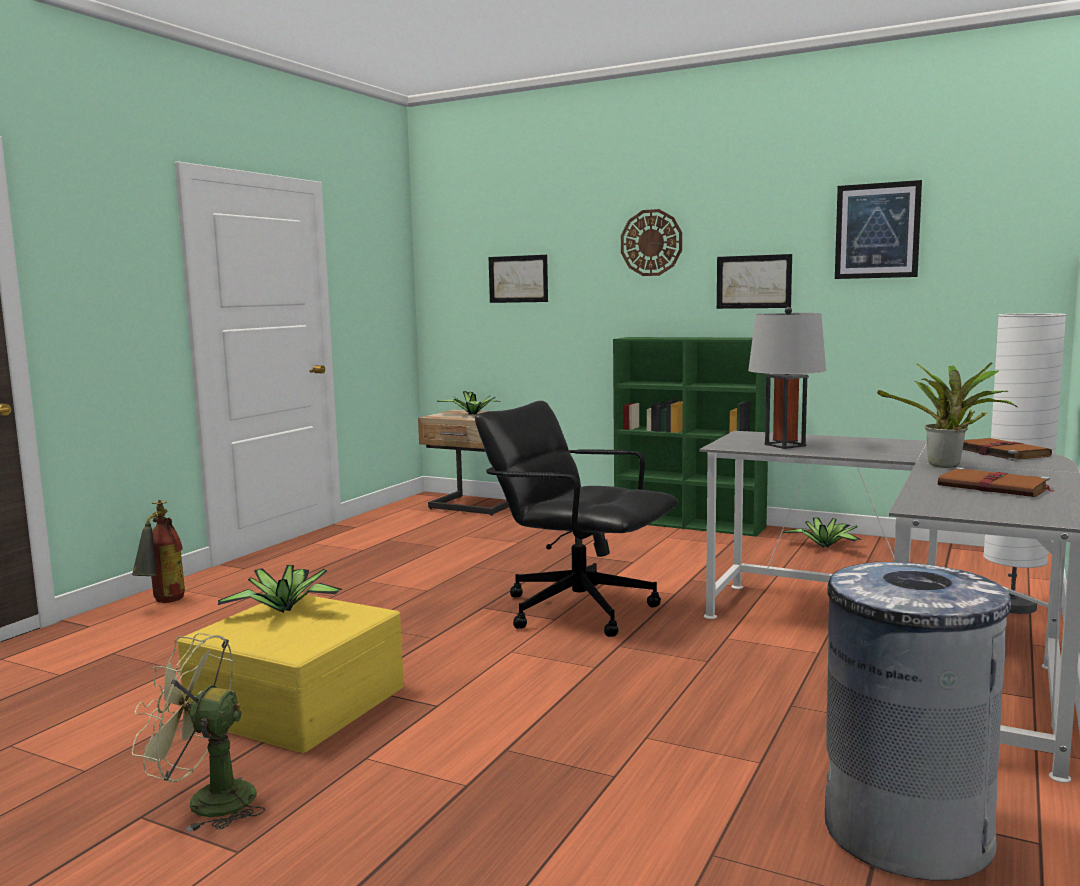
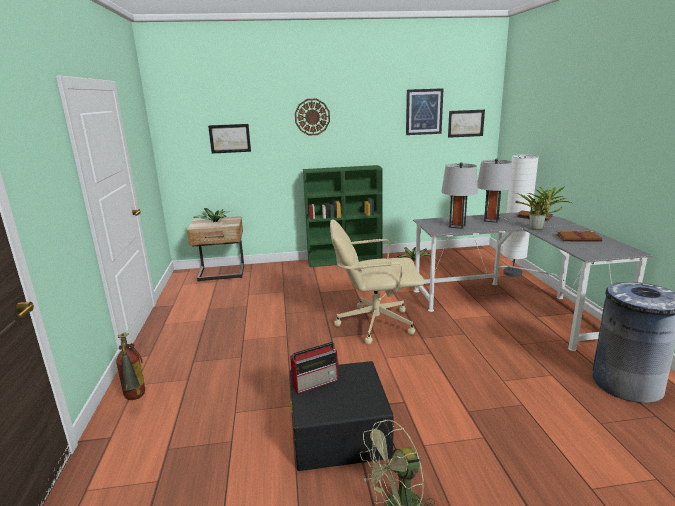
camera: 35 degrees left, 10 degrees up
yellow storage box [177,594,404,753] -> black storage box [290,361,394,471]
potted plant [218,565,342,613] -> radio [290,342,338,394]
black office chair [475,401,678,637] -> beige office chair [330,219,425,344]
picture [717,254,792,309] -> picture moved to [448,110,485,138]
none -> grey table lamp [477,158,512,223]

